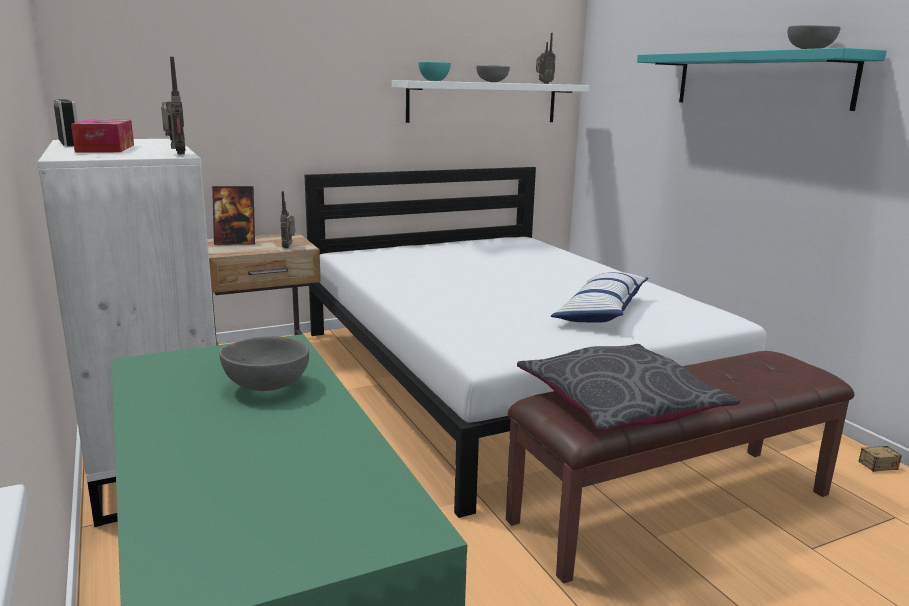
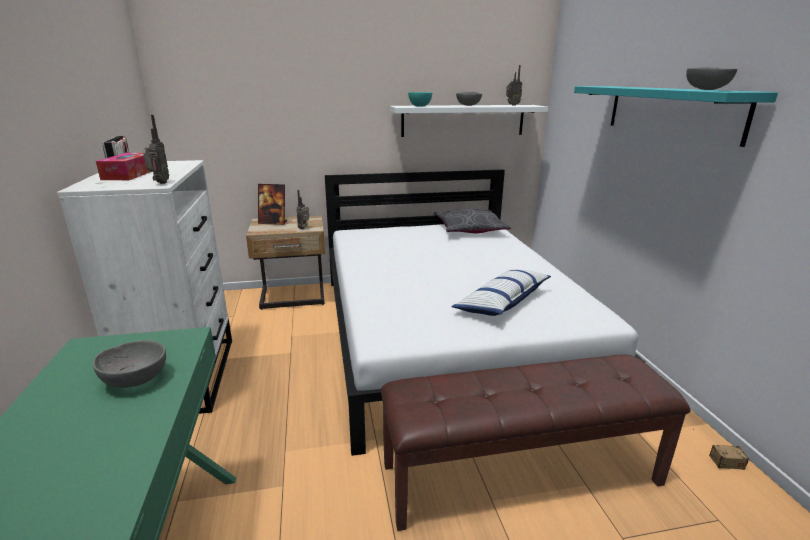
camera: 15 degrees right, 5 degrees up
grey pillow [517,344,741,431] -> grey pillow moved to [434,208,511,233]

